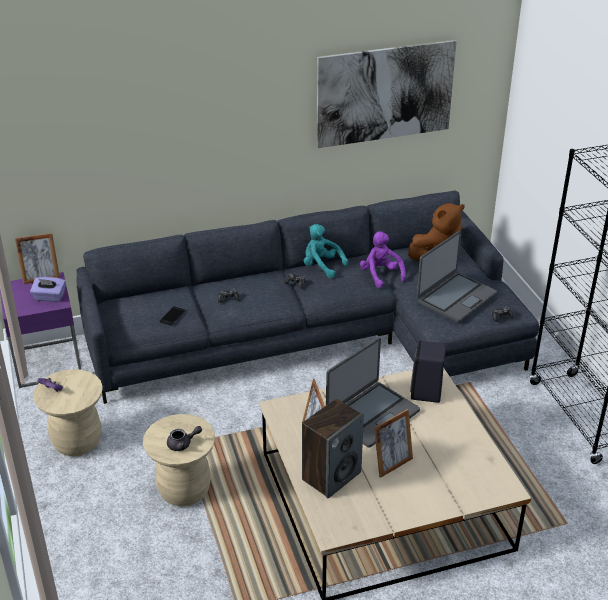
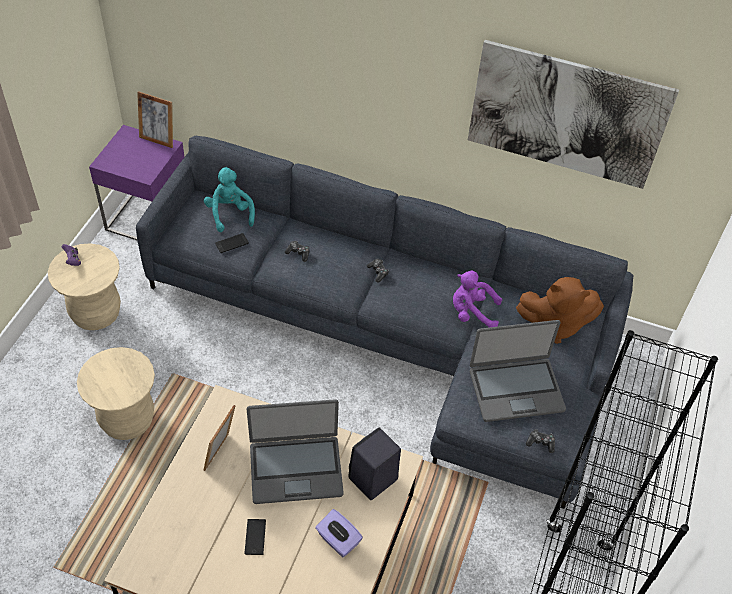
camera: 35 degrees right, 15 degrees up
purple tissue box [30,277,66,302] -> purple tissue box moved to [316,509,363,557]
grey teapot [167,426,202,451] -> none
speaker [302,399,364,498] -> none
turquoise plush toy [304,224,348,278] -> turquoise plush toy moved to [204,167,255,232]
purple plush toy [360,231,406,288] -> purple plush toy turned 90 degrees counterclockwise [453,271,502,327]
picture frame [374,409,413,478] -> phone [245,519,266,555]

